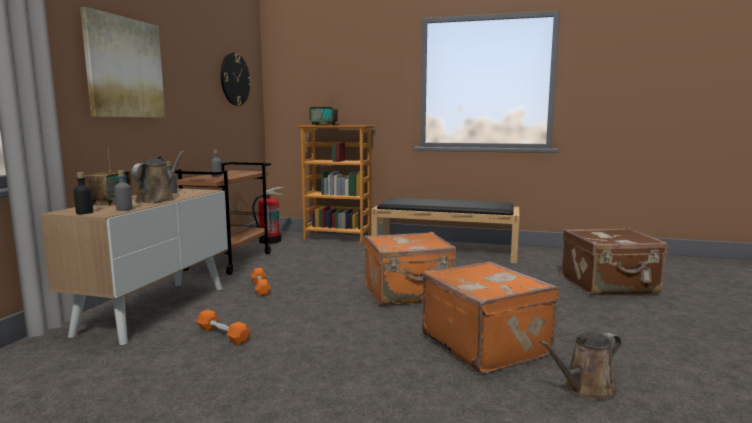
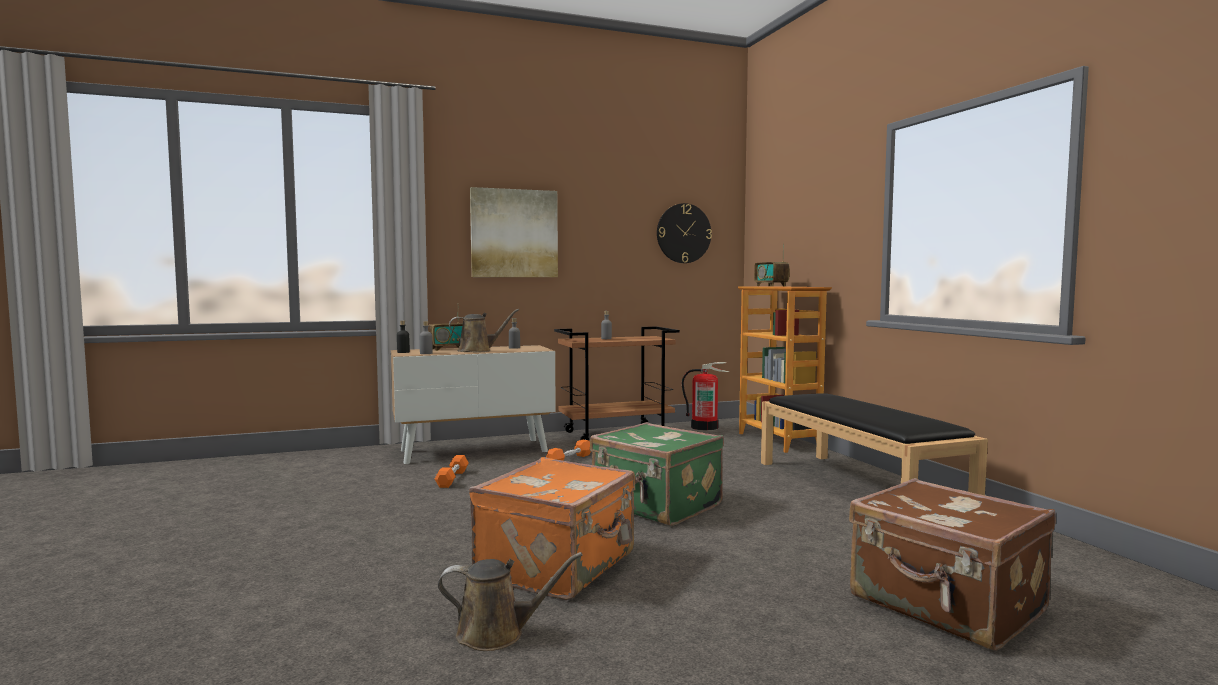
camera: 55 degrees right, 5 degrees down
orange suitcase [364,232,456,306] -> green suitcase [590,422,724,526]
brown watering can [539,332,622,399] -> brown watering can turned 150 degrees clockwise [438,552,582,651]

